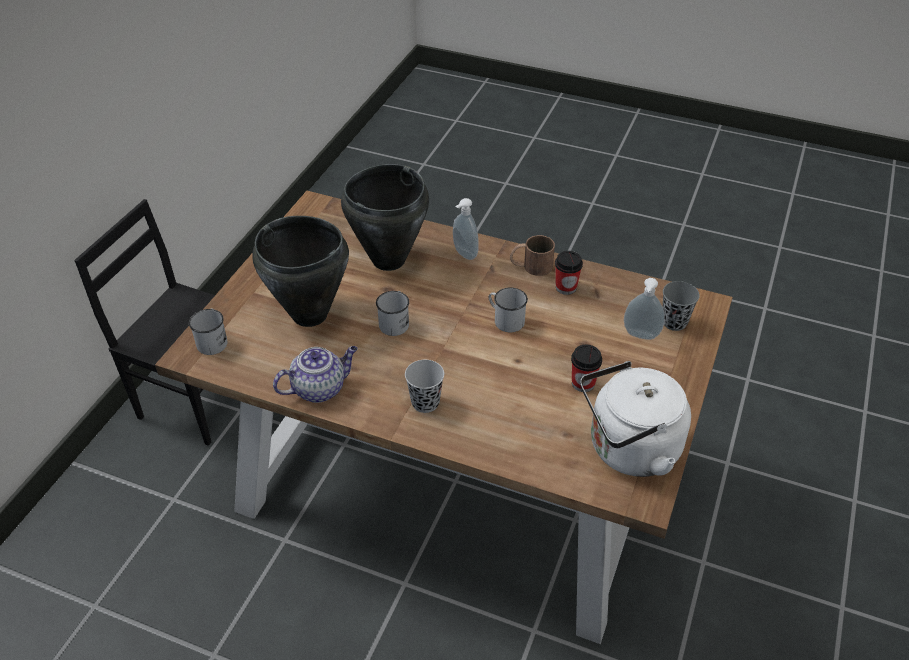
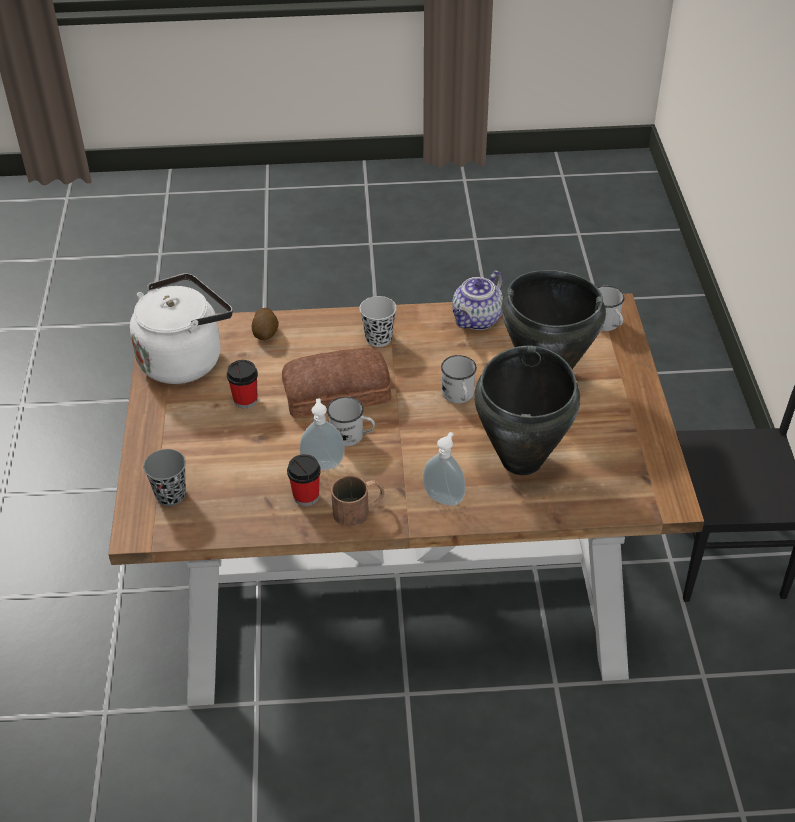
camera: 155 degrees right, 0 degrees up
soap dispenser [624,278,665,340] -> soap dispenser moved to [299,398,345,470]
none -> potato [252,308,279,340]
none -> bread [282,348,391,418]

